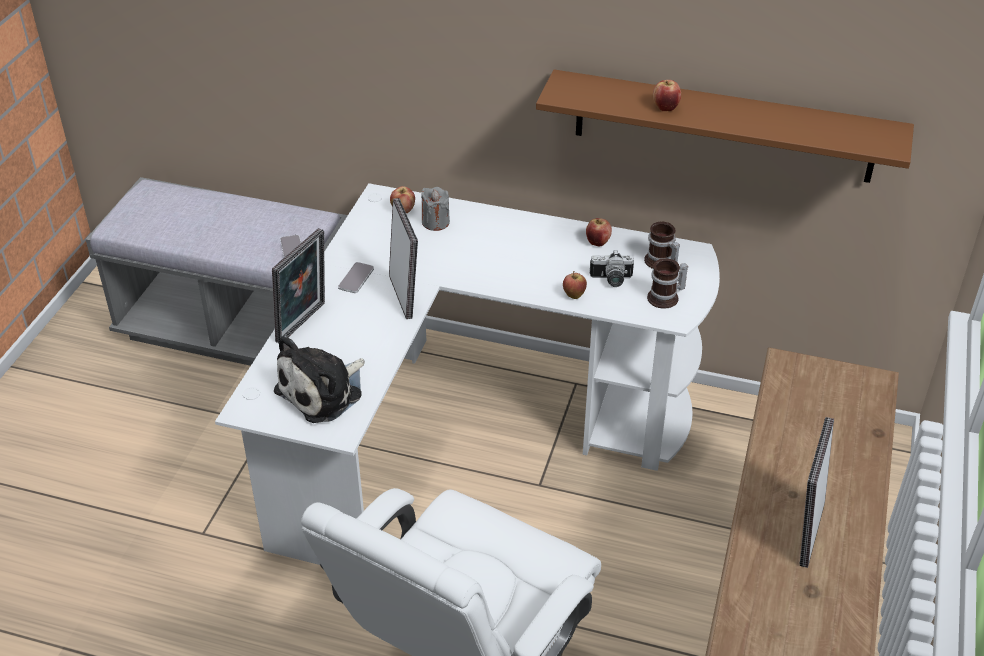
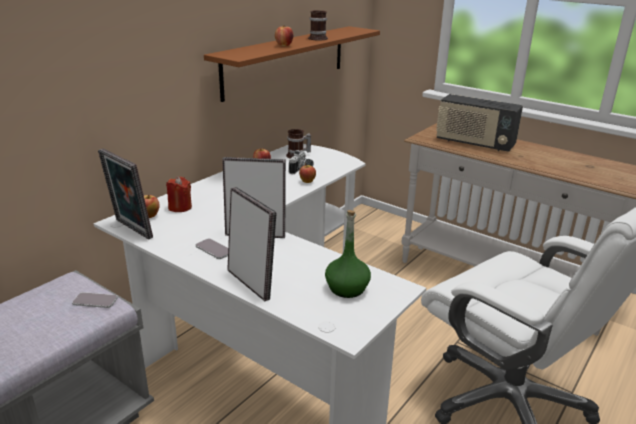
camera: 70 degrees left, 15 degrees down
plush toy [274,335,365,423] -> green bottle [325,210,371,298]
grey candle [421,187,450,231] -> red candle [166,177,192,212]
mug [647,259,688,309] -> mug moved to [308,10,328,41]
picture frame [799,417,834,568] -> picture frame moved to [98,149,153,239]
none -> radio [436,94,523,151]

